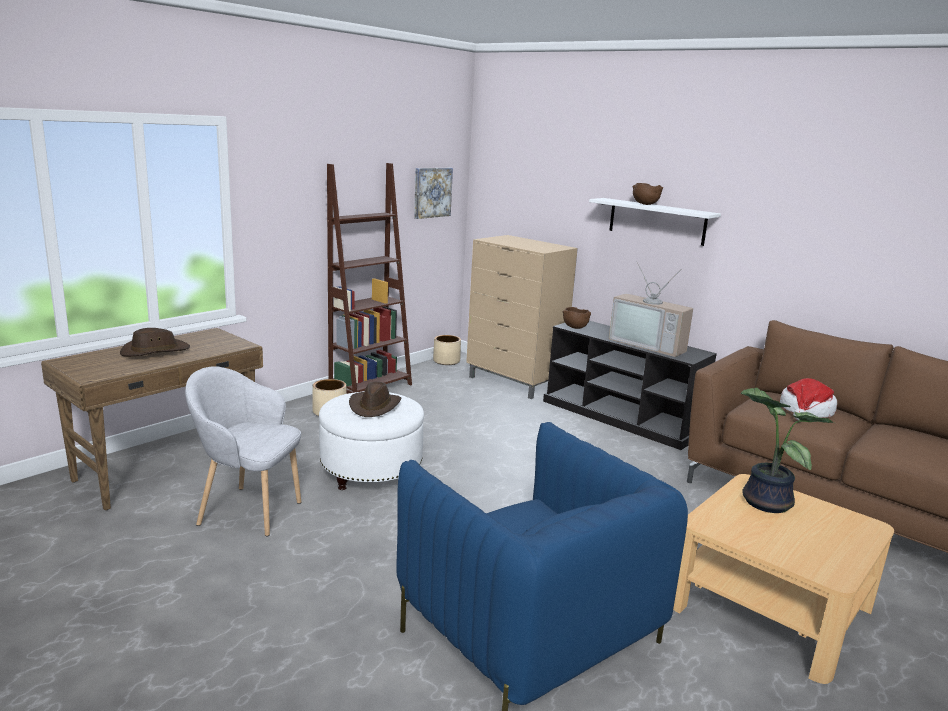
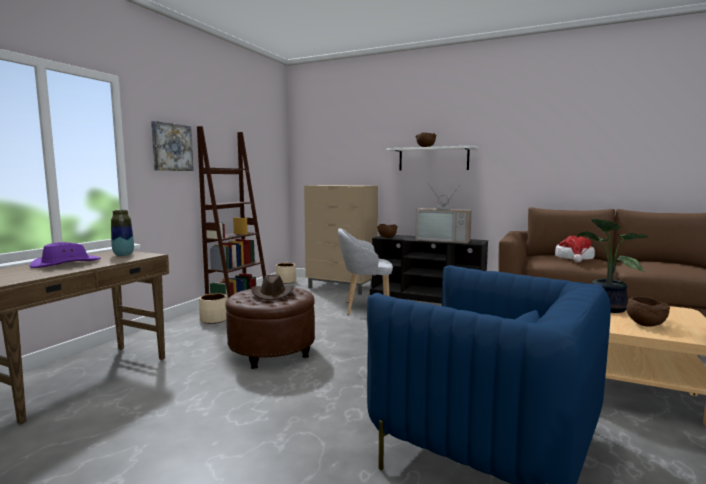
camera: 15 degrees left, 10 degrees down
brown hat [120,328,190,356] -> purple hat [30,242,101,268]
grey armchair [185,366,301,536] -> grey armchair moved to [338,228,393,315]
white ottoman [319,392,424,490] -> brown ottoman [226,288,315,369]
picture [414,168,453,219] -> picture moved to [151,121,194,171]
none -> vase [111,210,134,256]
none -> brown bowl [626,296,670,327]

